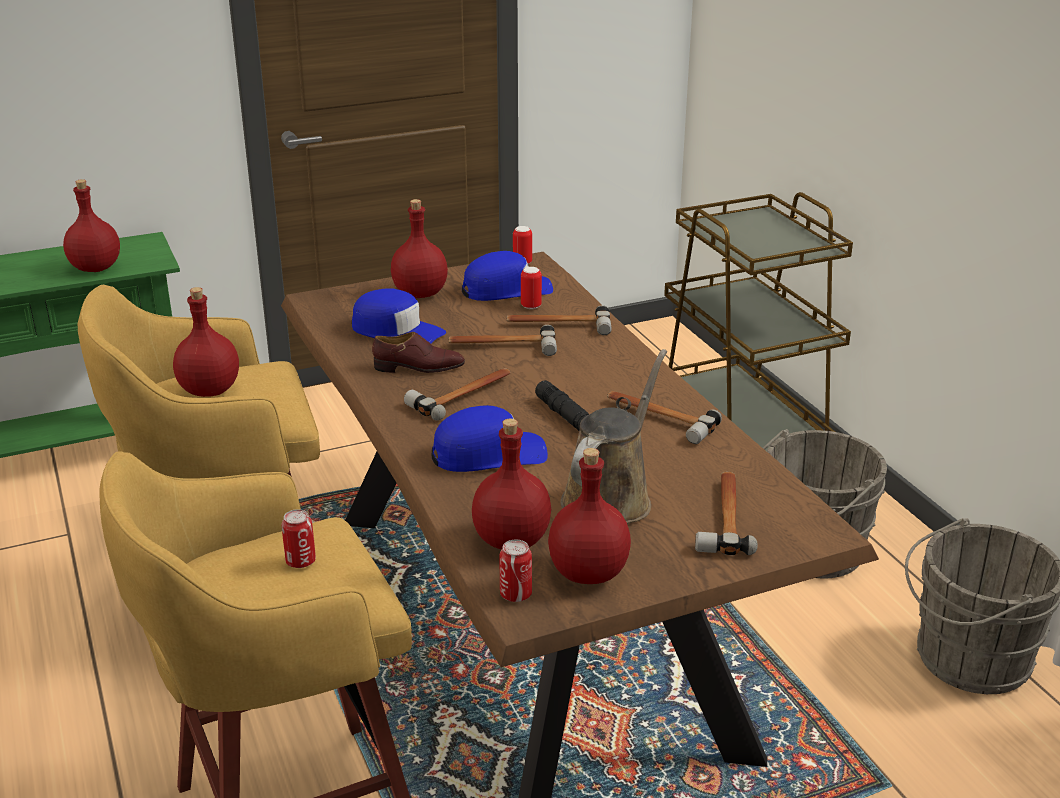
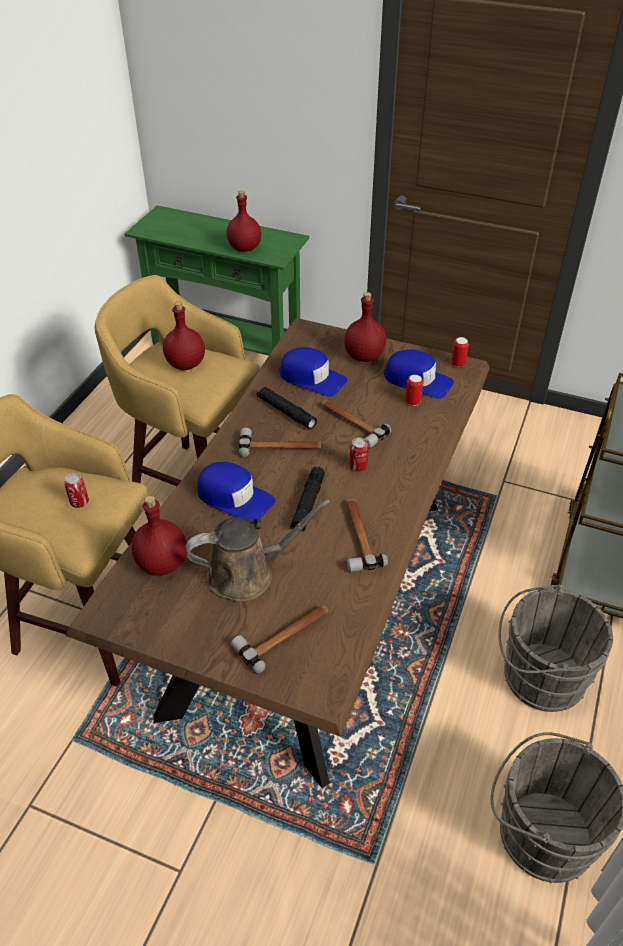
camera: 45 degrees right, 15 degrees up
blue cap [352,288,446,343] -> blue cap turned 45 degrees counterclockwise [279,347,348,397]
brown shoe [372,332,465,373] -> black flashlight [257,387,317,429]
can [500,540,532,602] -> can moved to [349,437,369,472]
hammer [507,305,612,335] -> none
red bottle [548,448,631,584] -> none

